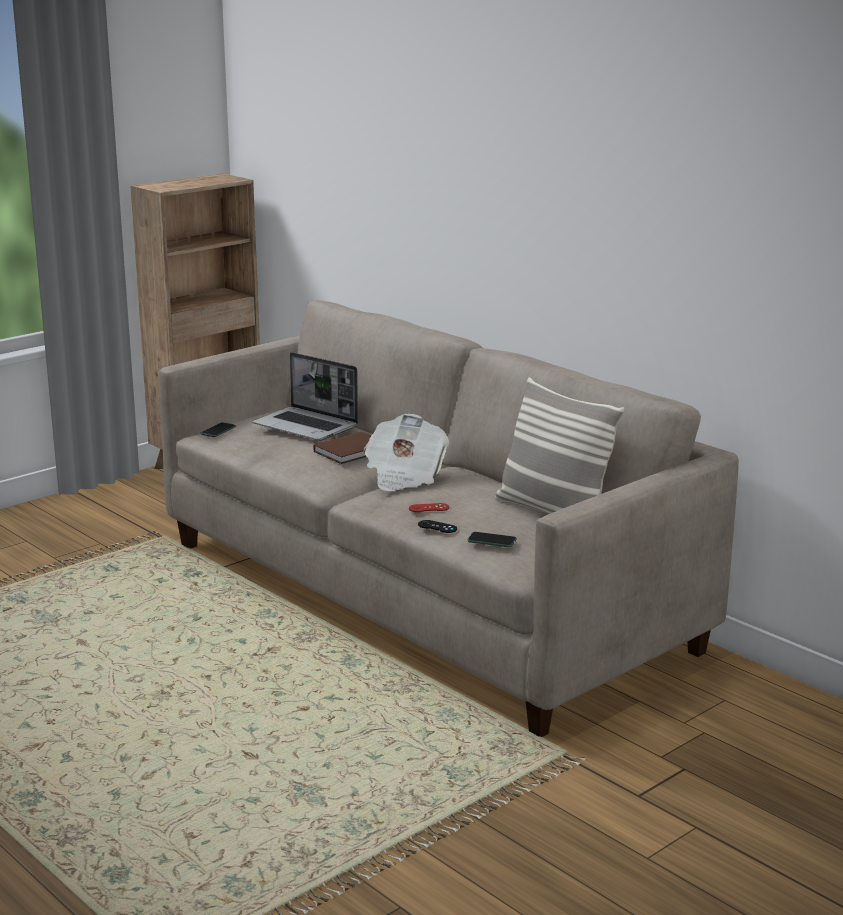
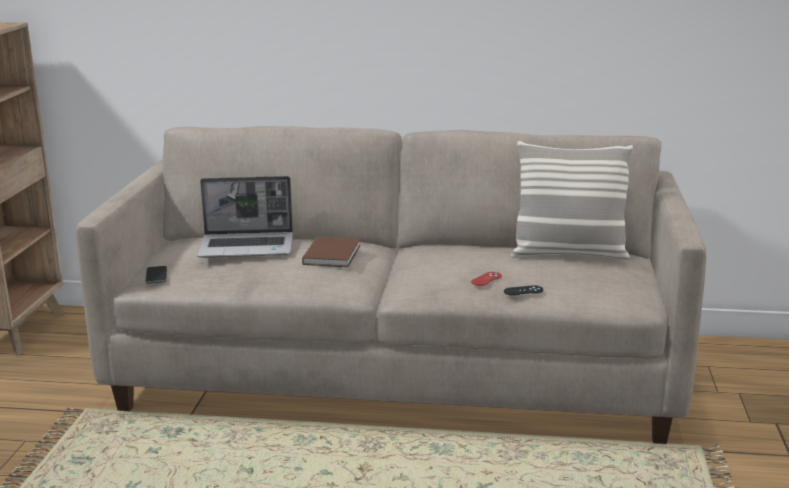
camera: 40 degrees left, 0 degrees up
newspaper [364,414,449,491] -> none
phone [468,532,517,547] -> none

